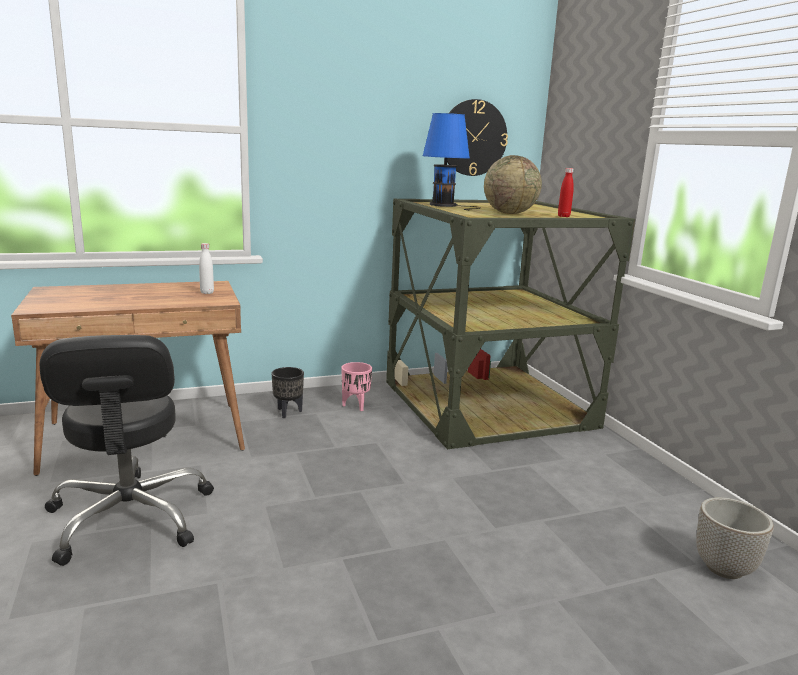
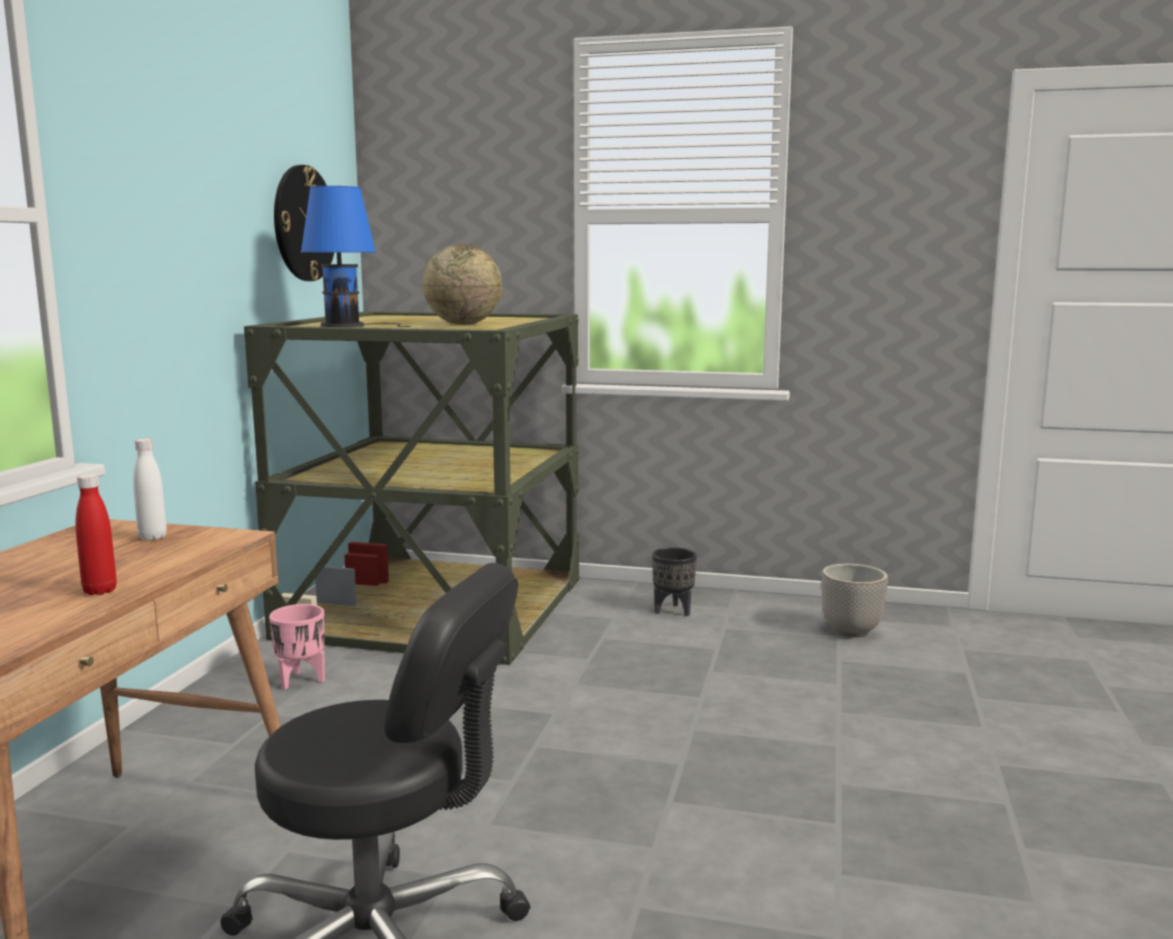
camera: 55 degrees left, 5 degrees down
black planter [272,367,304,418] -> black planter moved to [652,547,697,616]
red bottle [558,168,574,217] -> red bottle moved to [75,474,117,595]

